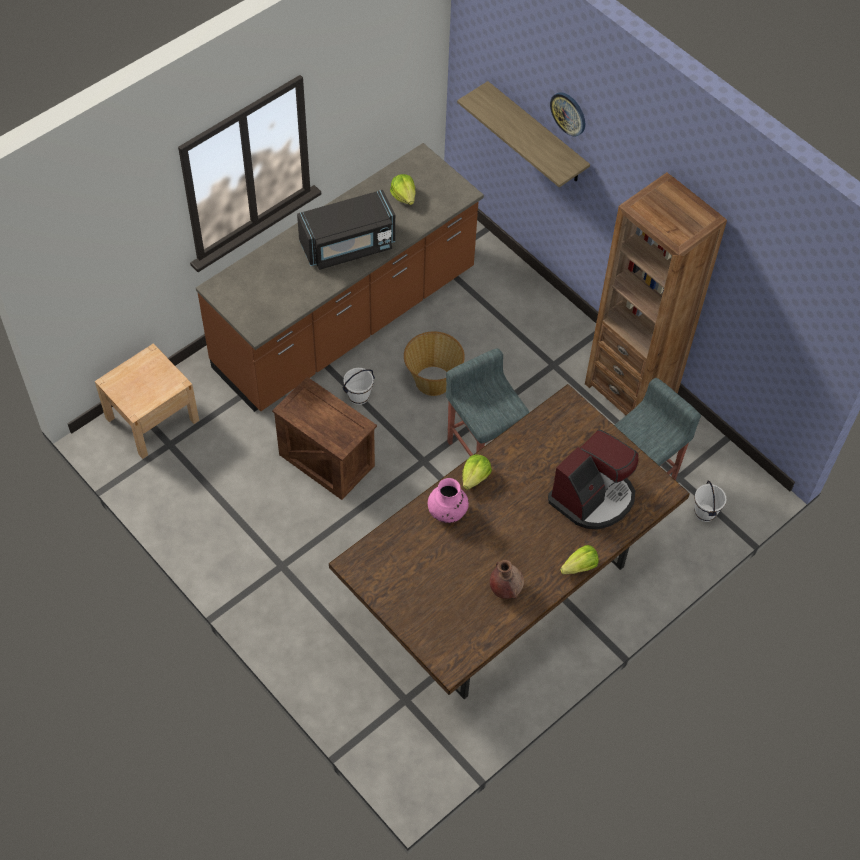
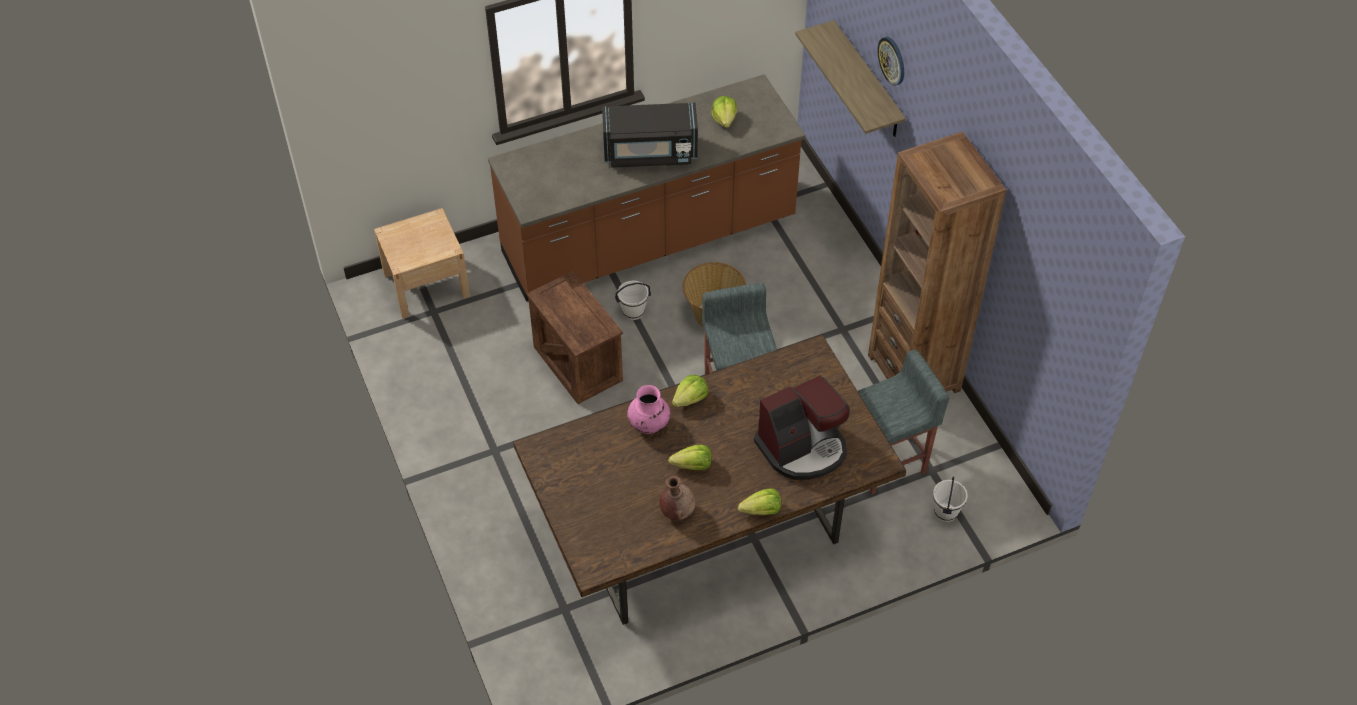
camera: 20 degrees right, 5 degrees down
none -> lettuce [668,445,712,470]

